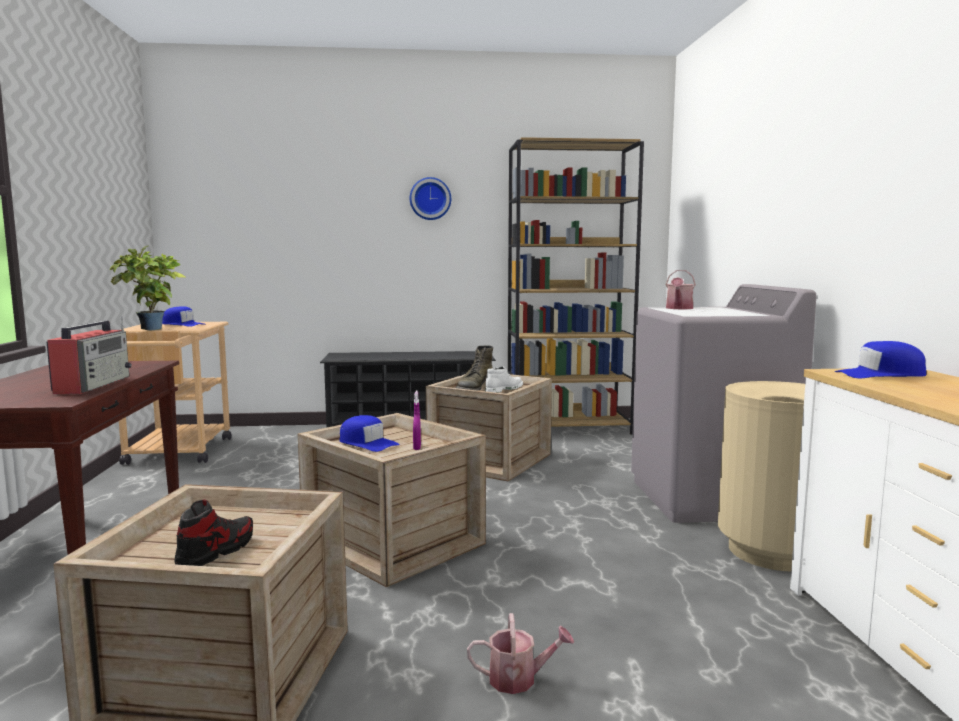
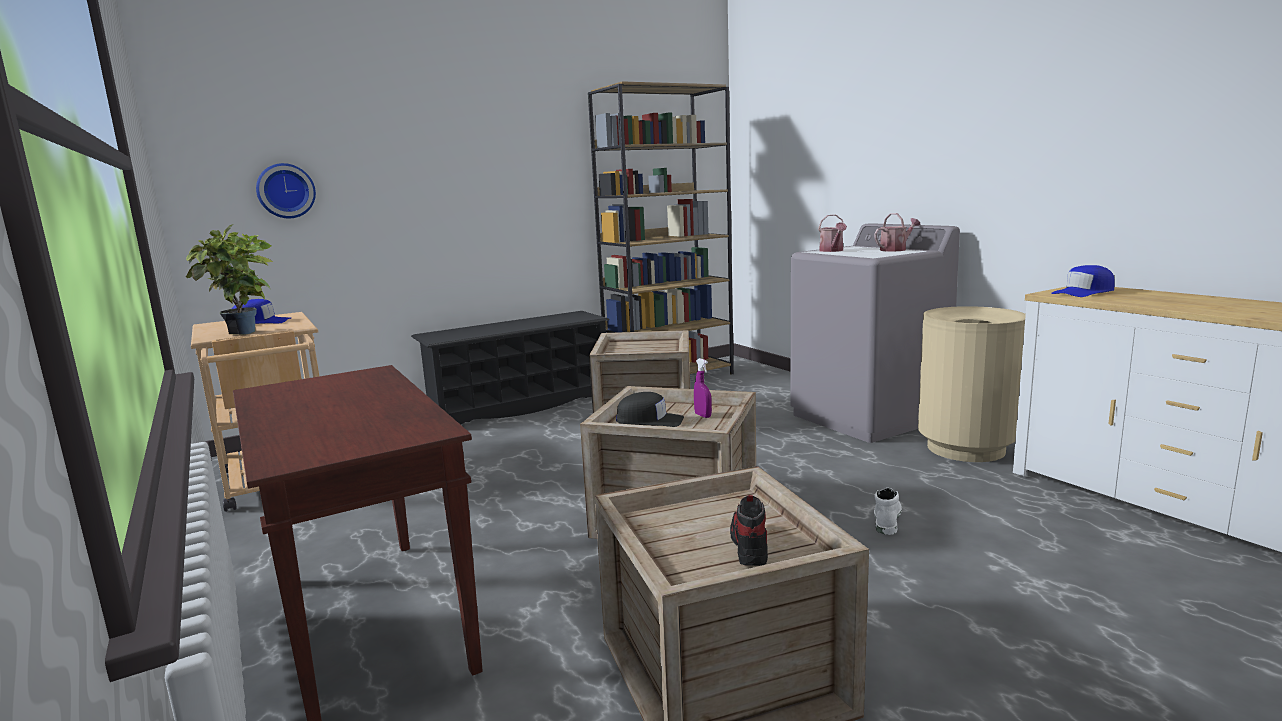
camera: 25 degrees left, 5 degrees up
radio [47,316,132,394] -> none
blue cap [339,415,399,452] -> black cap [616,392,684,427]
wall clock [410,177,451,220] -> wall clock moved to [256,163,316,218]
green boot [456,345,493,391] -> none
watering can [467,613,574,694] -> watering can moved to [874,213,921,251]
white boot [485,366,523,393] -> white boot moved to [874,488,902,535]

